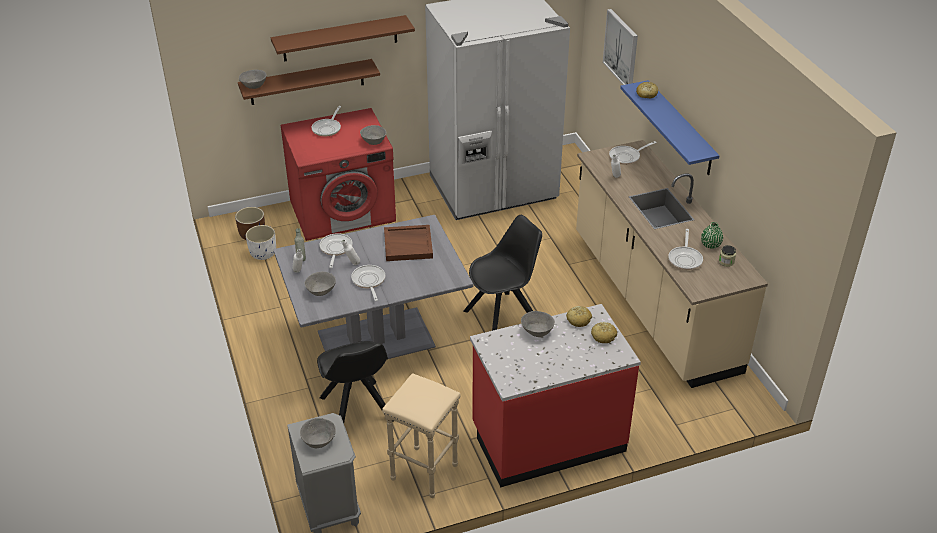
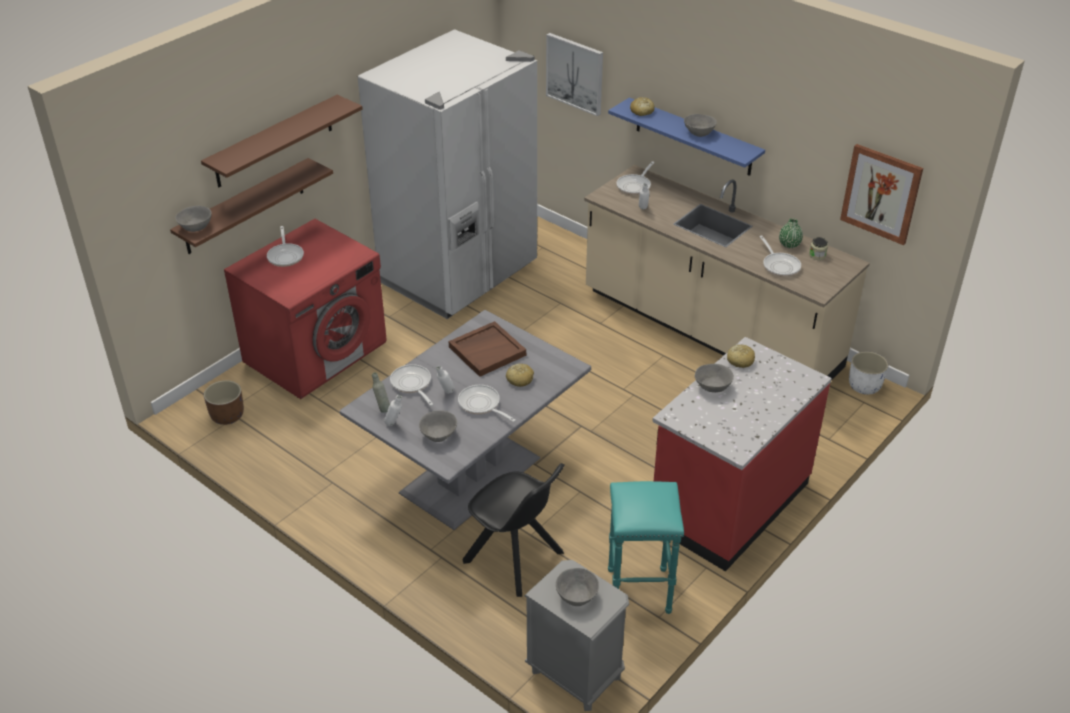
camera: 30 degrees left, 0 degrees up
white planter [246,225,276,260] -> white planter moved to [849,352,888,394]
grey bowl [360,125,387,145] -> grey bowl moved to [684,114,717,137]
beige stool [382,373,461,498] -> turquoise stool [608,481,684,614]
black chair [463,215,542,331] -> none
bread [591,322,617,343] -> bread moved to [506,364,534,387]
none -> picture [840,144,923,245]

